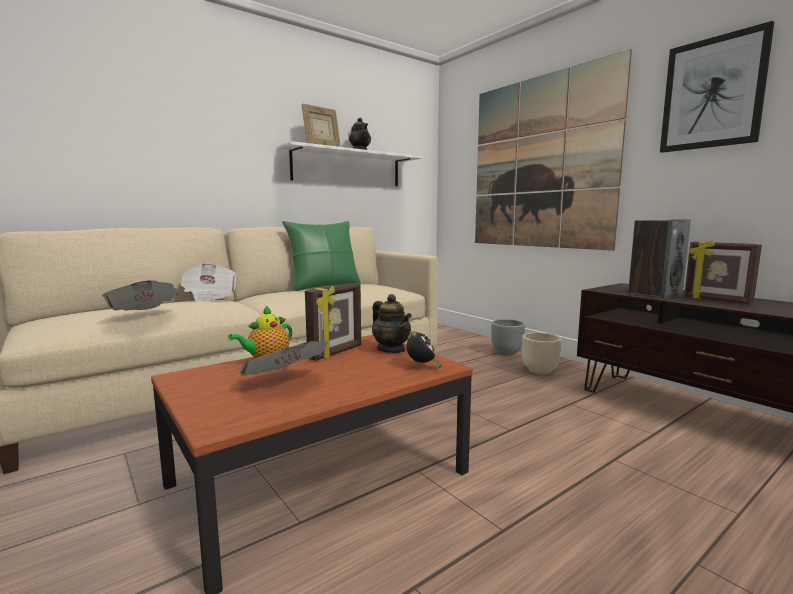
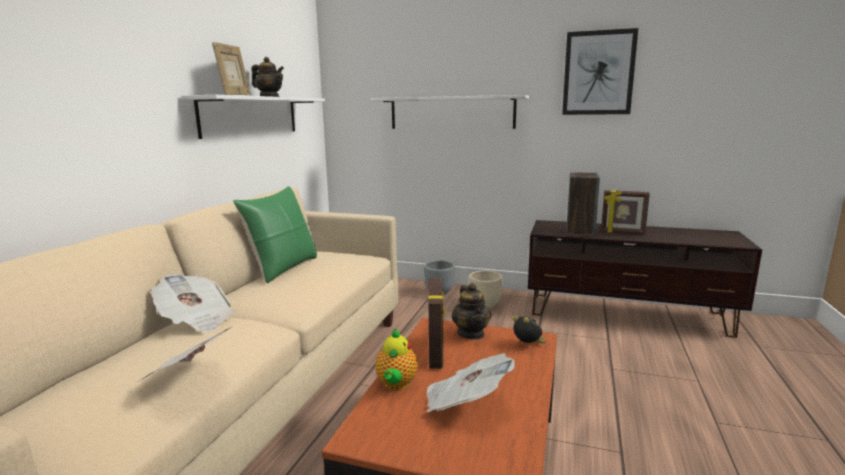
camera: 35 degrees left, 5 degrees up
teapot [372,294,412,353] -> teapot turned 60 degrees clockwise [452,283,491,340]
picture [475,49,632,251] -> white shelf [370,95,529,129]

